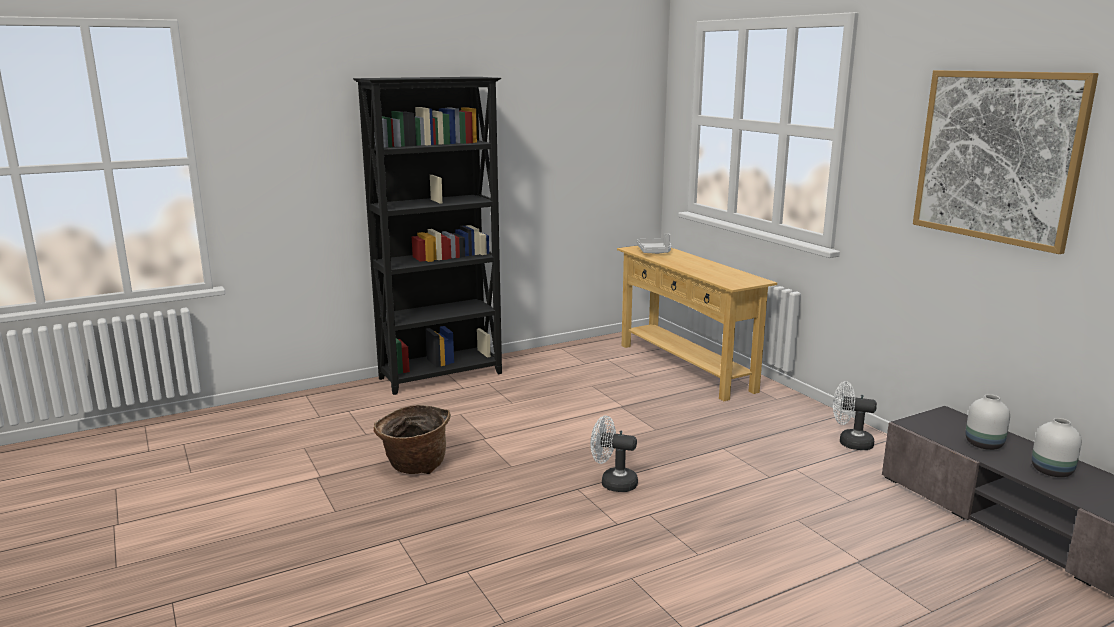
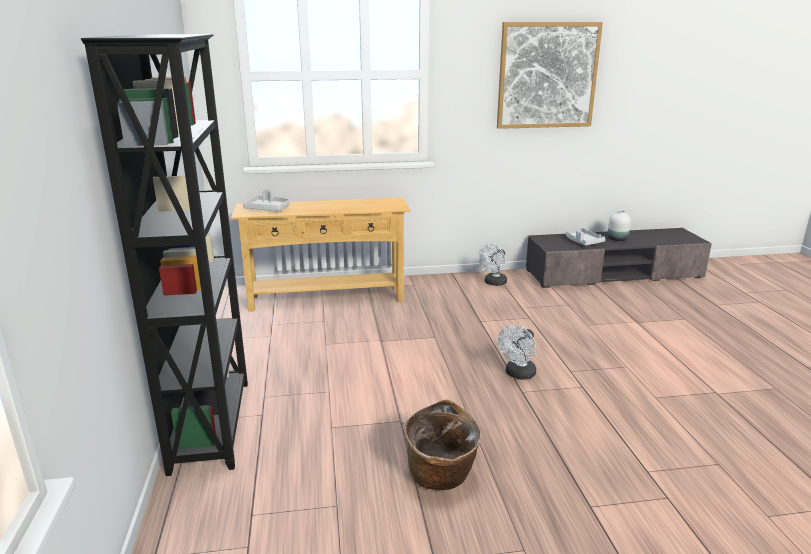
camera: 70 degrees left, 5 degrees up
white vase [966,394,1010,450] -> grey tray [566,228,606,246]

